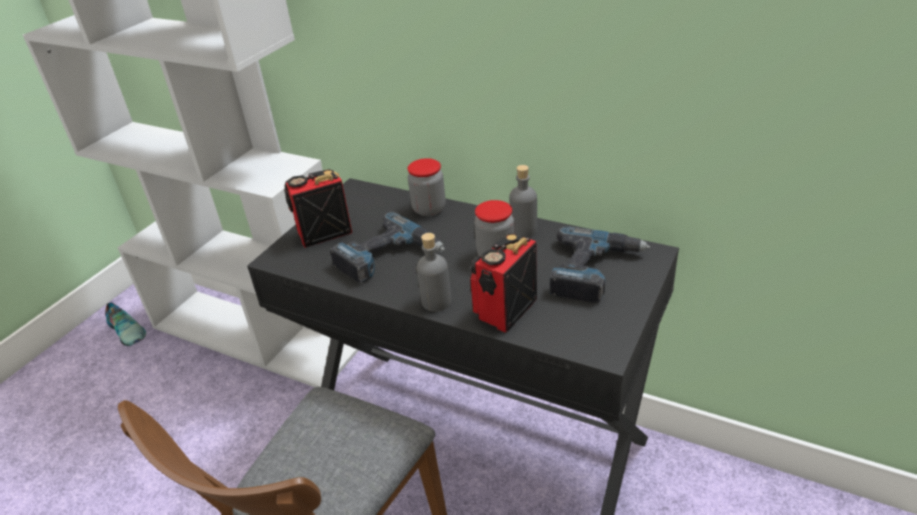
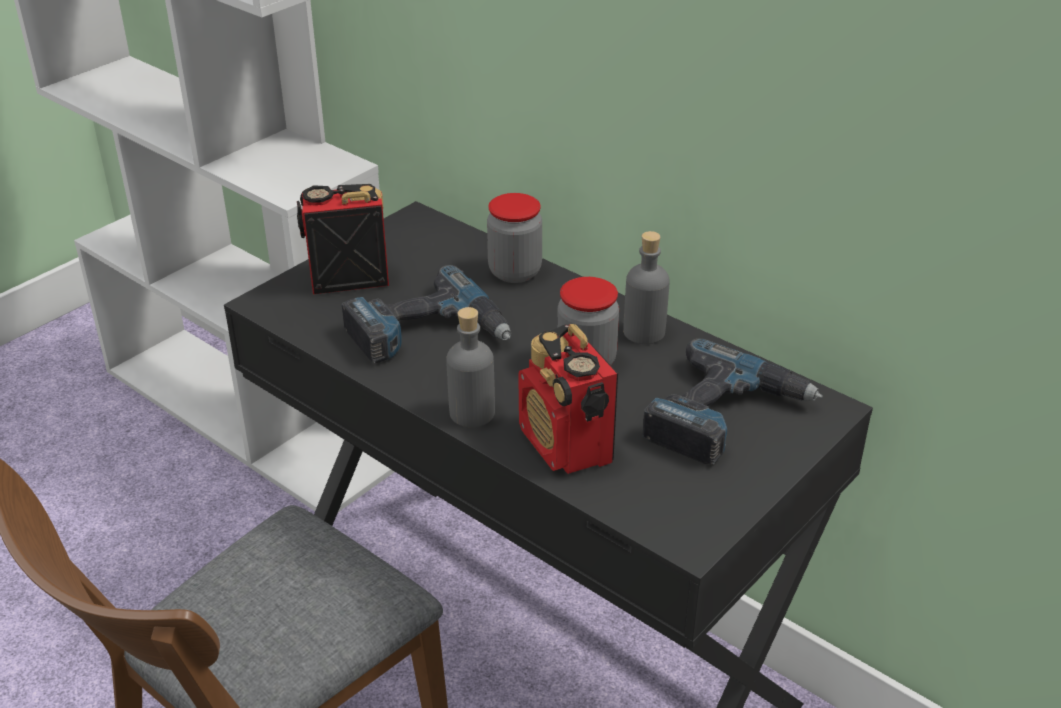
camera: 10 degrees right, 0 degrees up
shoe [105,302,146,346] -> none
radio [470,233,537,333] -> radio turned 75 degrees counterclockwise [518,324,618,474]

